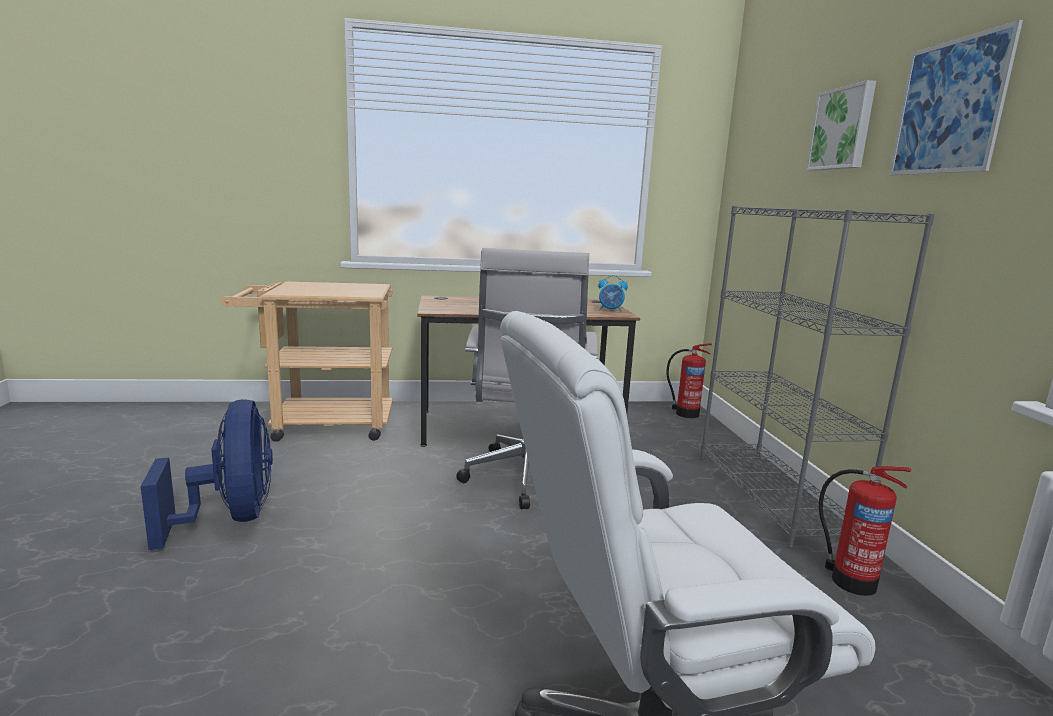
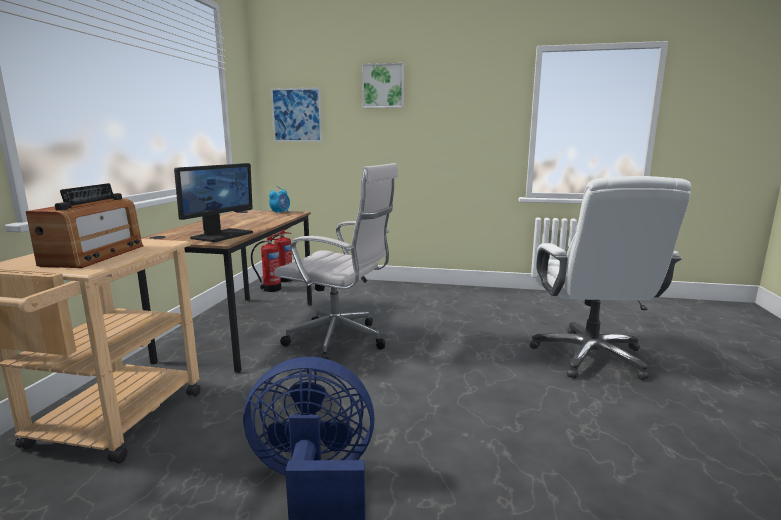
camera: 70 degrees left, 0 degrees up
grey bookcase [700,206,935,549] -> none
fire extinguisher [819,466,911,596] -> fire extinguisher moved to [251,233,281,292]
picture [889,20,1023,175] -> picture moved to [271,87,322,142]
none -> radio [26,183,143,268]
none -> monitor [174,163,253,242]

